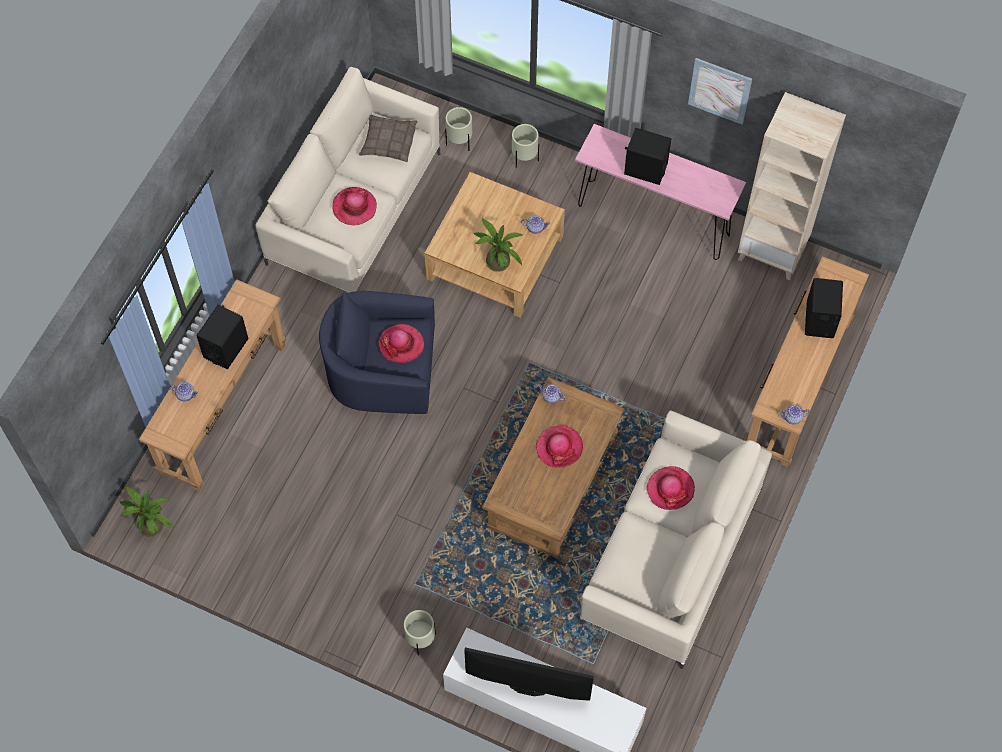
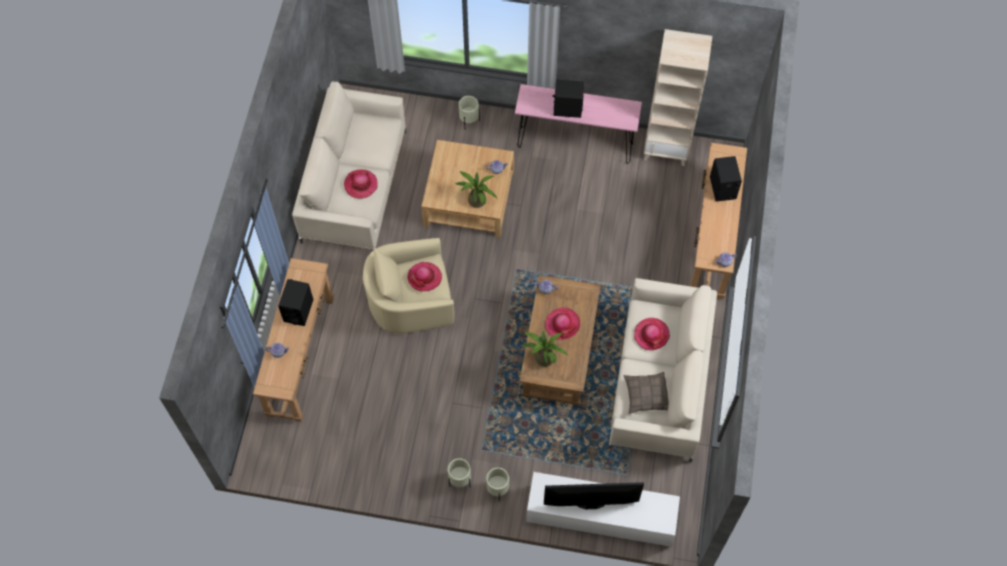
camera: 15 degrees left, 0 degrees up
potted plant [120,485,174,537] -> potted plant moved to [522,331,568,367]
blue armchair [319,291,435,414] -> beige armchair [363,238,454,334]
pillow [359,114,417,162] -> pillow moved to [624,372,669,414]
beige planter [445,107,472,151] -> beige planter moved to [448,458,471,487]
picture [688,58,752,125] -> none

